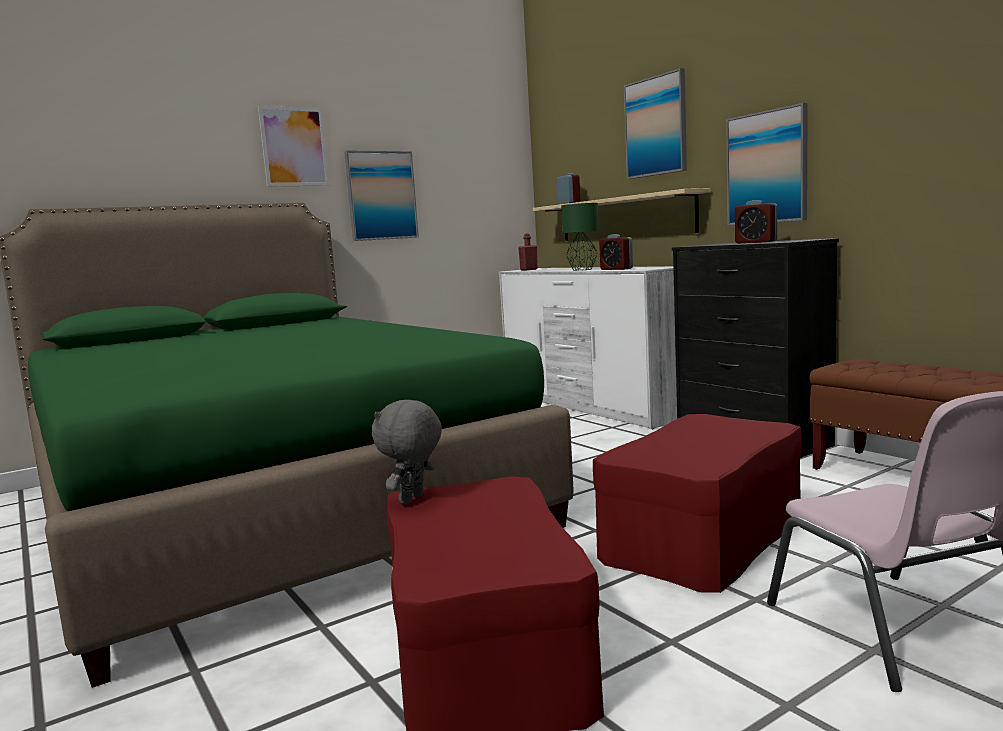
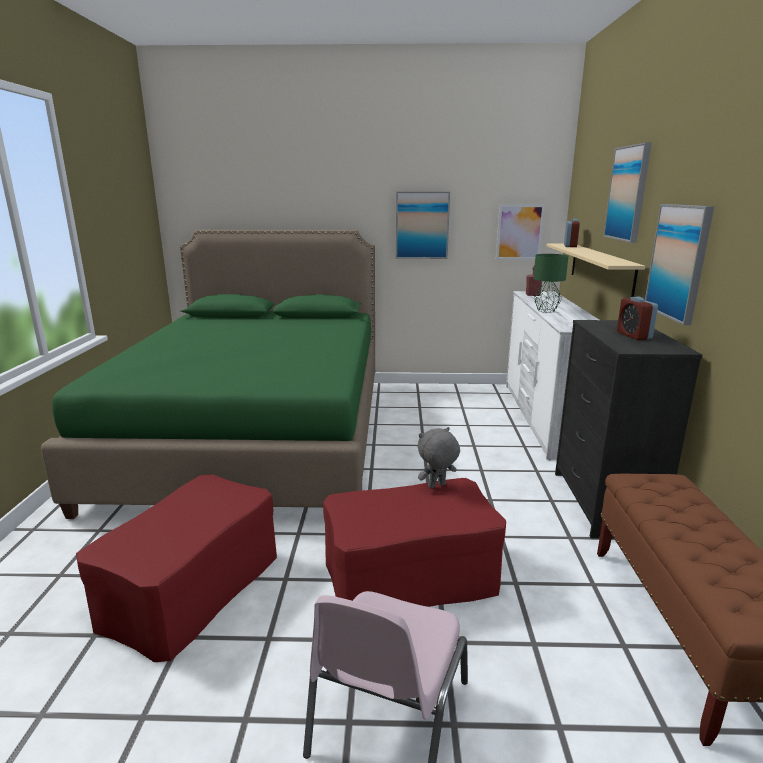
camera: 35 degrees right, 10 degrees up
picture [258,106,329,186] -> picture moved to [496,205,545,259]
grey plush toy [372,400,442,504] -> grey plush toy moved to [418,427,460,488]
alarm clock [599,234,633,270] -> none

